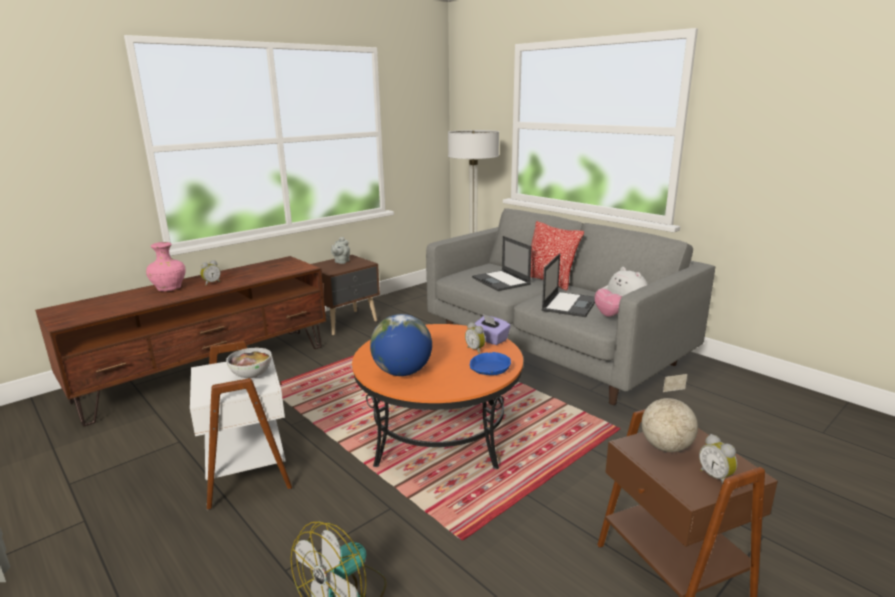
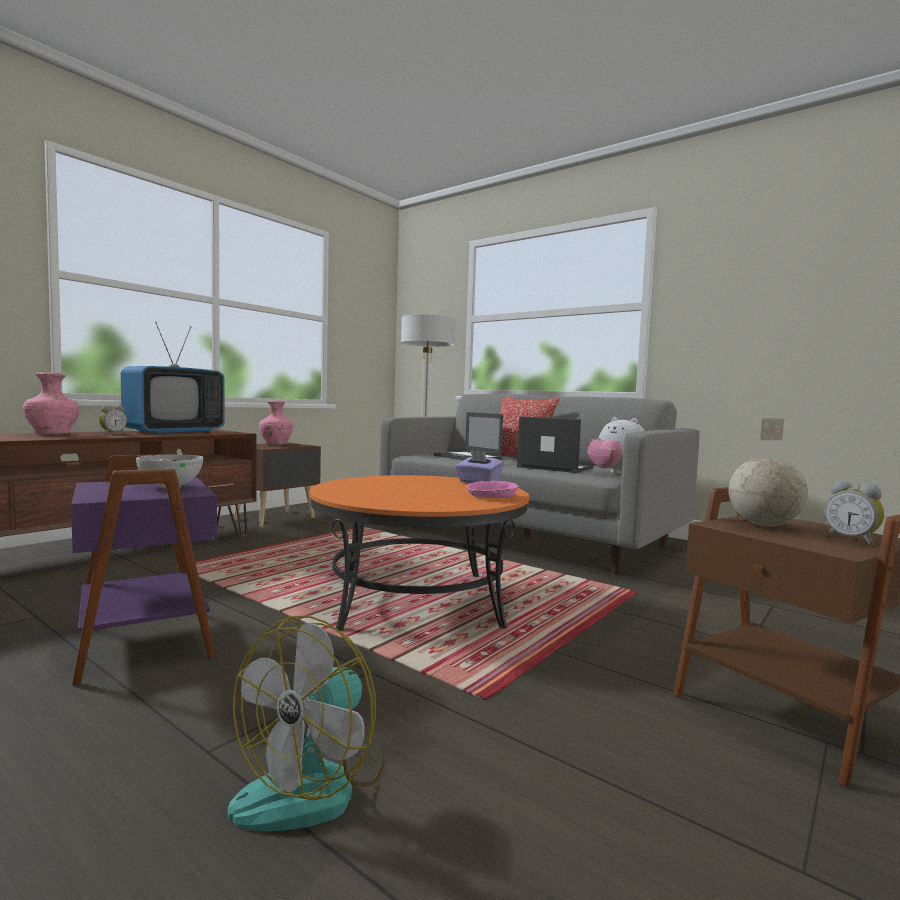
camera: 10 degrees left, 15 degrees down
white side table [190,341,292,510] -> purple side table [71,455,217,686]
grey teapot [331,236,350,264] -> pink vase [259,401,294,445]
globe [370,314,432,376] -> none
alarm clock [465,322,486,354] -> none
blue bowl [470,352,511,375] -> pink bowl [467,481,519,498]
laptop [541,253,595,317] -> laptop turned 75 degrees counterclockwise [517,416,593,473]
none -> television [121,322,225,434]

